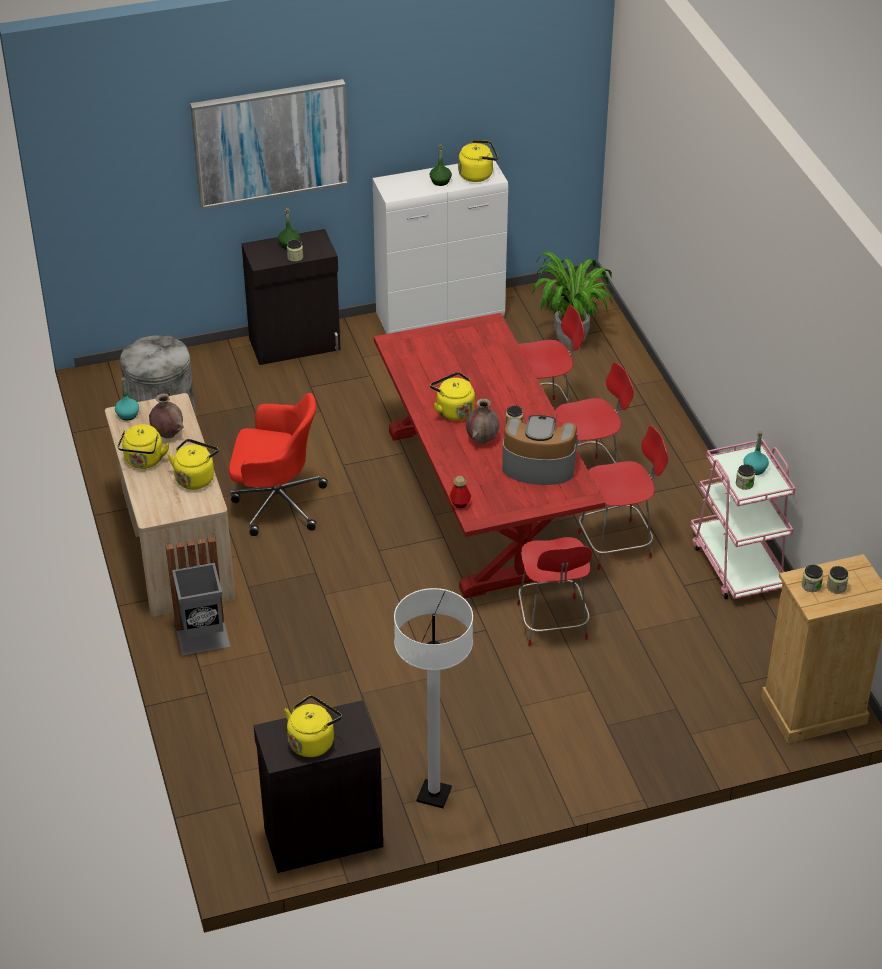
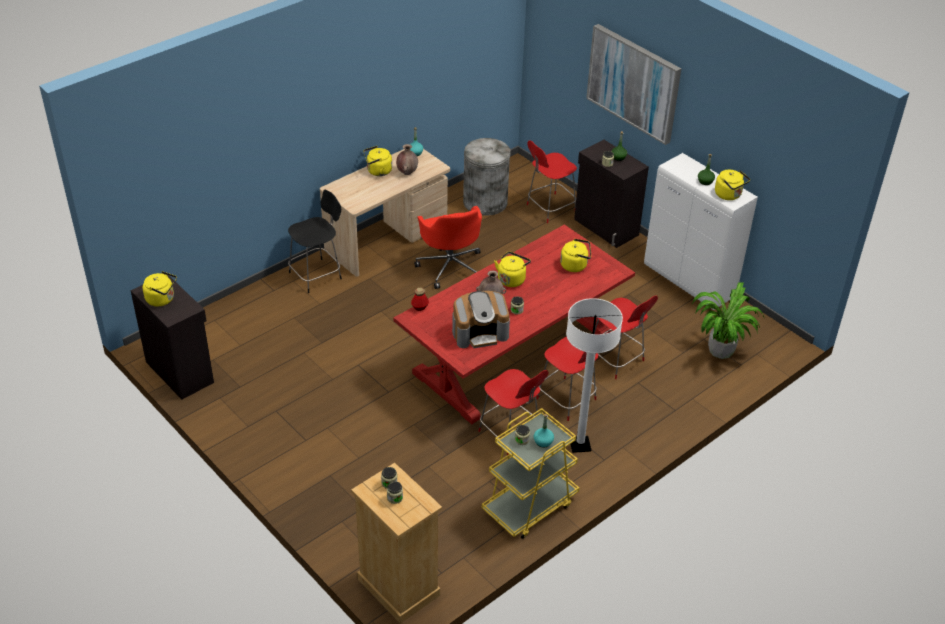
camera: 65 degrees right, 0 degrees up
grey trash can [165,536,230,656] -> black chair [288,190,342,293]
yellow kettle [167,439,219,490] -> yellow kettle moved to [560,239,591,272]
white floor lamp [394,588,473,808] -> white floor lamp moved to [566,298,623,453]
coffee machine [502,415,577,485] -> coffee machine turned 90 degrees clockwise [452,291,510,348]
red chair [517,537,592,646] -> red chair moved to [527,140,577,223]
pink cart [690,439,796,599] -> yellow cart [482,408,579,539]

